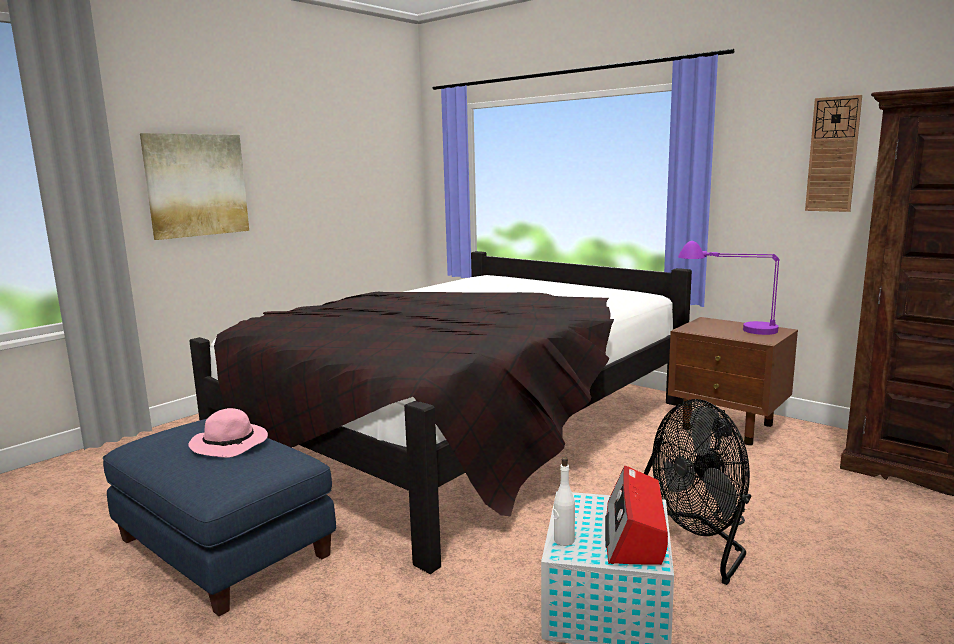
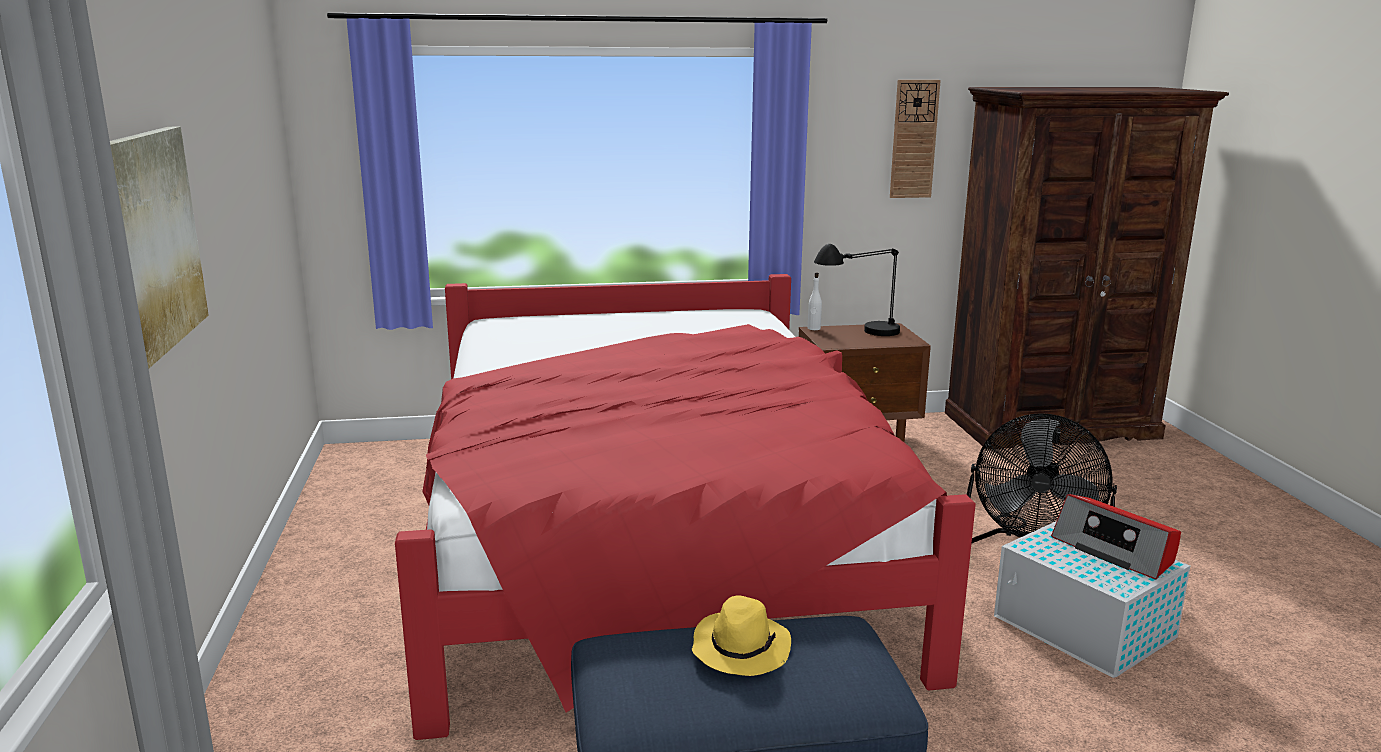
camera: 50 degrees left, 5 degrees up
pink hat [188,408,268,458] -> yellow hat [692,595,791,676]
black bed [189,251,692,574] -> red bed [395,274,976,740]
white bottle [553,457,575,546] -> white bottle moved to [808,272,822,330]
purple table lamp [678,241,779,335] -> black table lamp [814,244,900,336]

